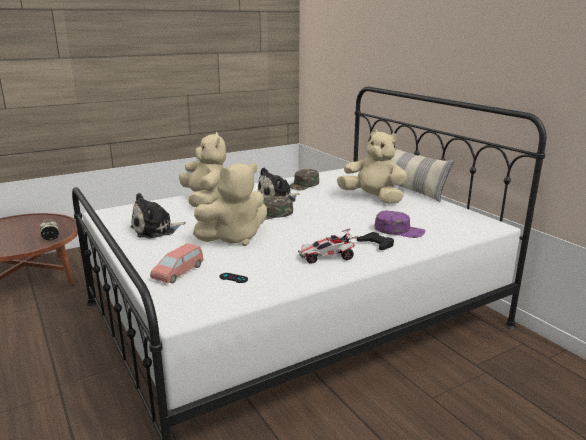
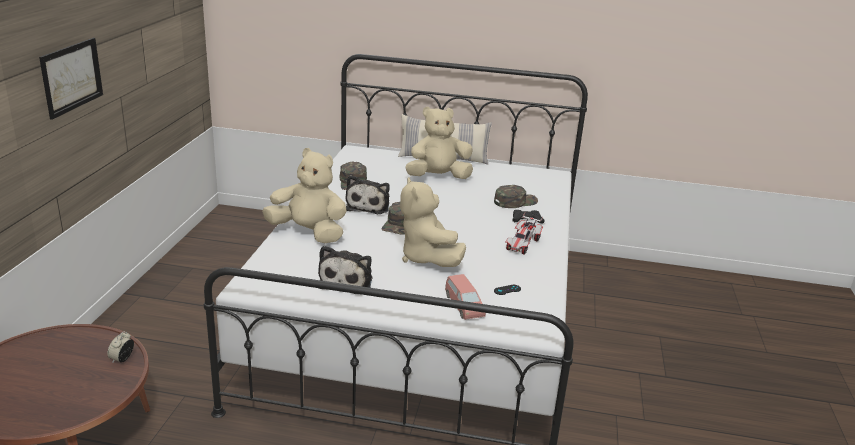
camera: 50 degrees left, 5 degrees up
beige plush toy [193,163,267,246] -> beige plush toy turned 150 degrees clockwise [400,177,466,267]
purple cap [375,211,425,238] -> green cap [494,185,538,208]
none -> picture [39,38,103,120]

